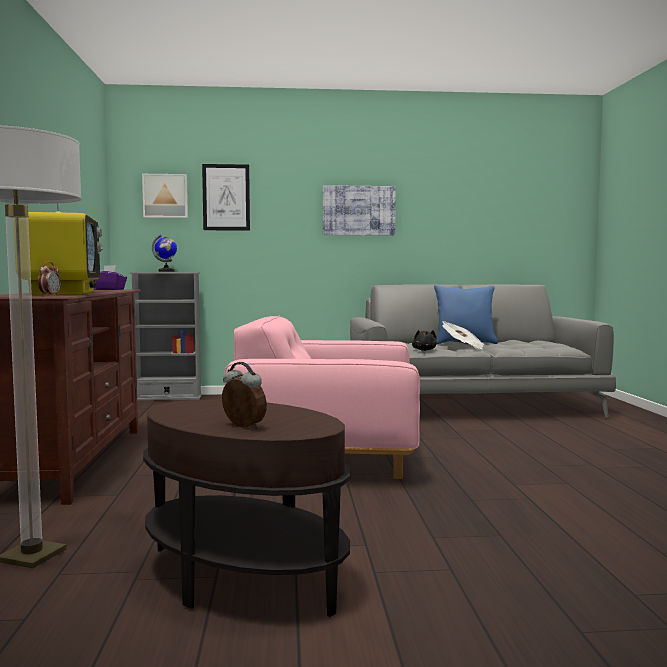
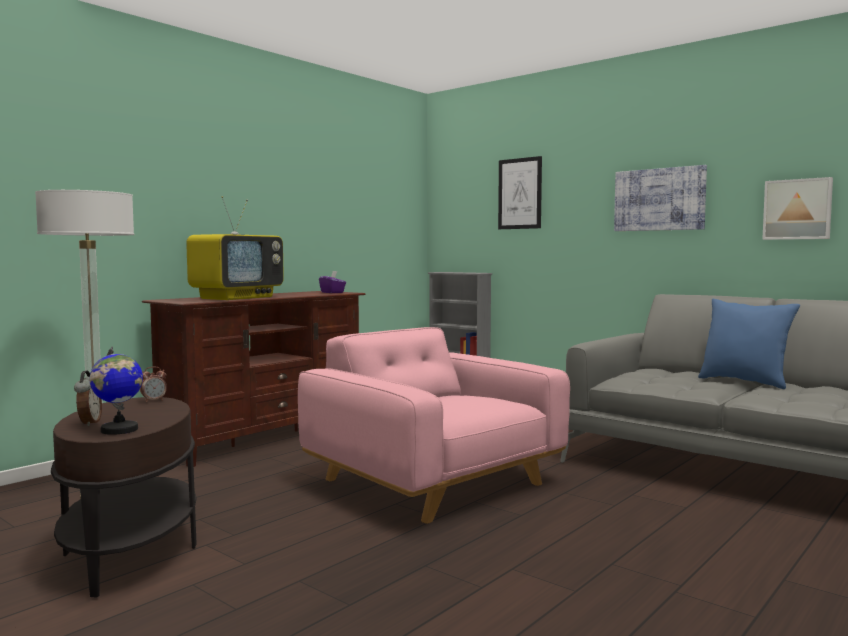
camera: 45 degrees right, 0 degrees up
alarm clock [38,262,61,296] -> alarm clock moved to [140,367,167,402]
picture [142,174,188,218] -> picture moved to [762,177,833,240]
globe [152,234,177,272] -> globe moved to [90,347,143,435]
black plush toy [412,330,437,351] -> none
newspaper [443,321,484,349] -> none

